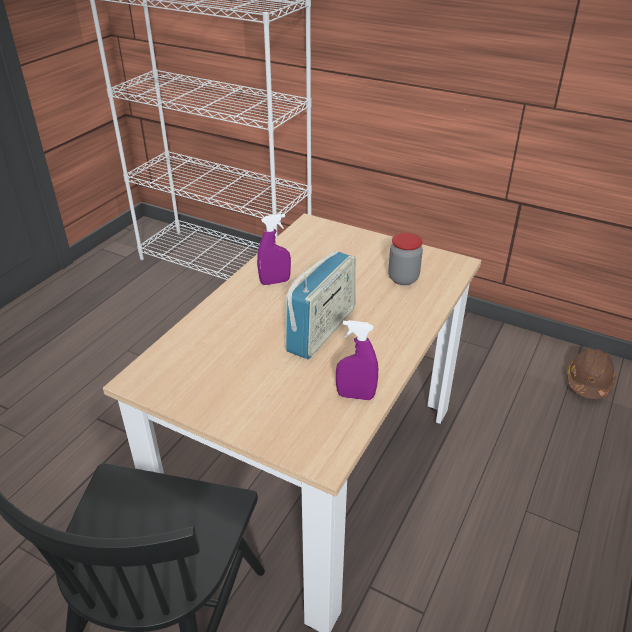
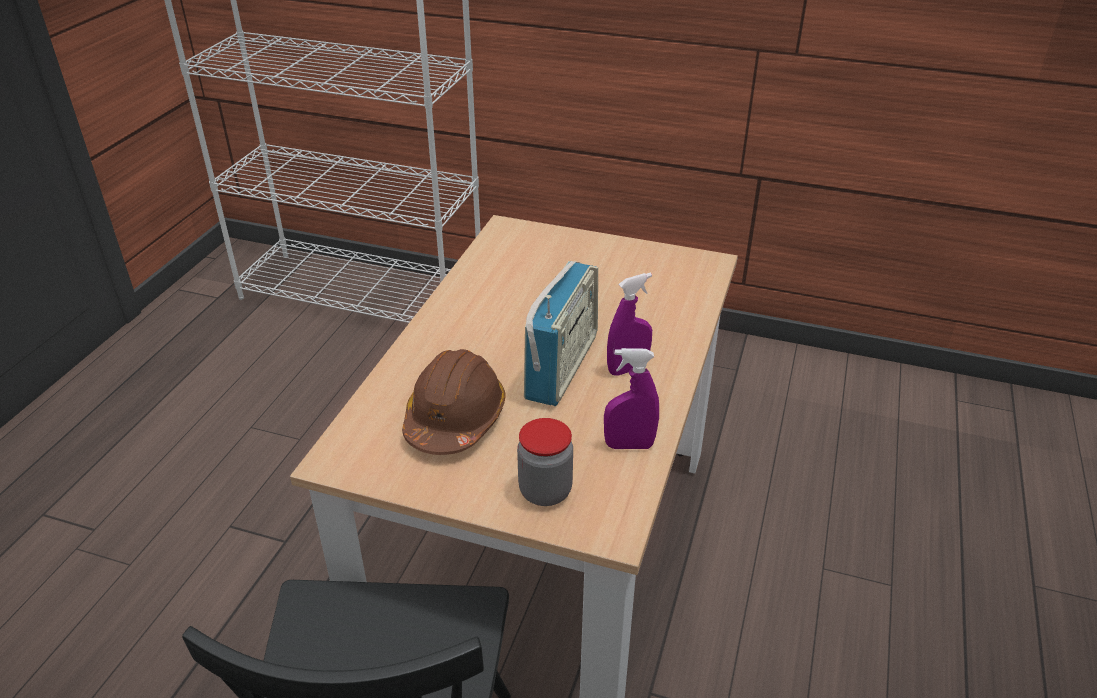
camera: 10 degrees left, 0 degrees up
purple spray bottle [257,214,291,285] -> purple spray bottle moved to [607,273,652,376]
jar [388,233,423,285] -> jar moved to [517,418,573,506]
brown hard hat [567,349,616,399] -> brown hard hat moved to [402,349,505,455]

